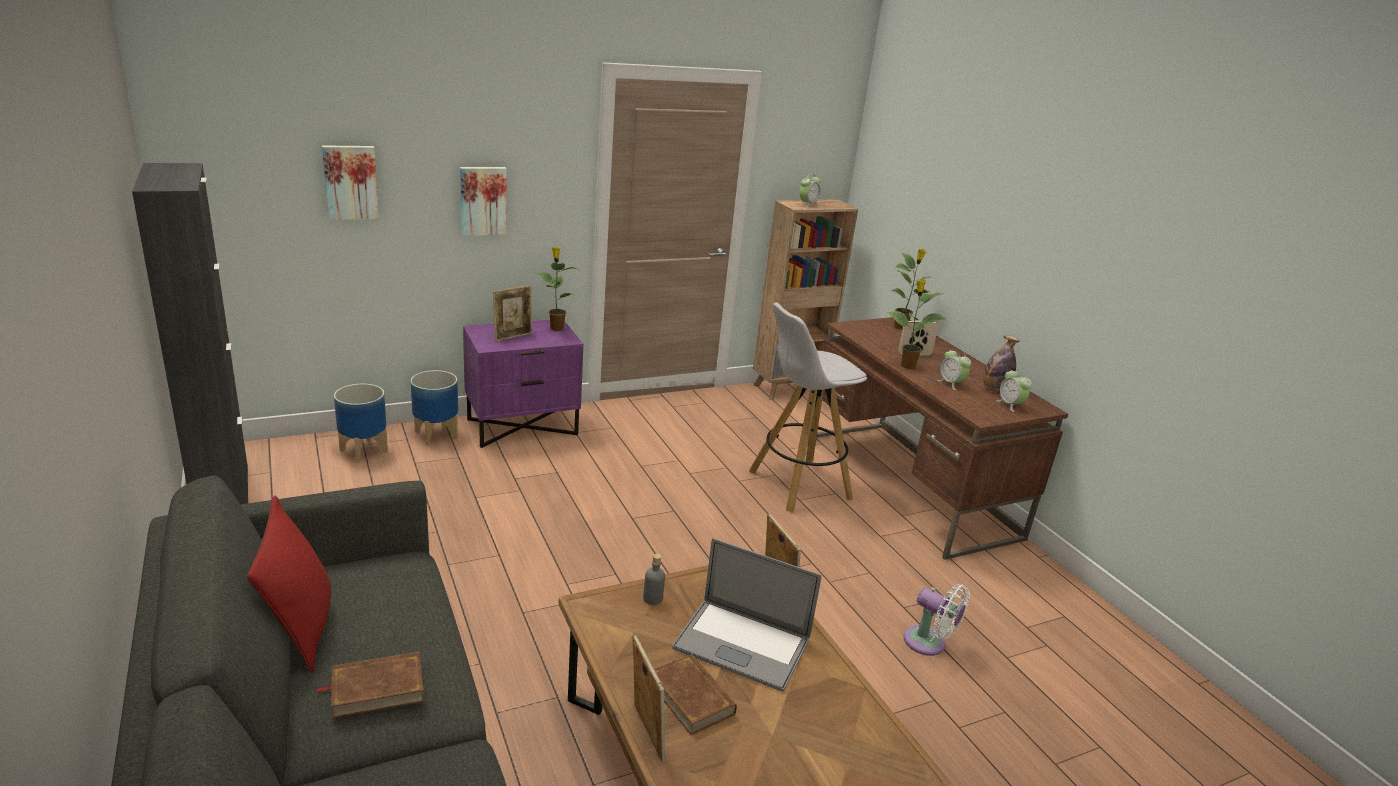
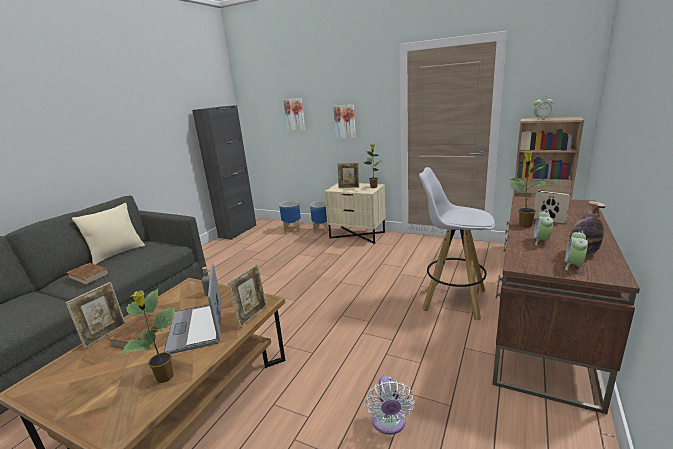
camera: 55 degrees right, 5 degrees down
red pillow [247,496,331,673] -> beige pillow [72,203,145,265]
purple nightstand [463,320,583,448] -> beige nightstand [324,183,386,244]
potted plant [892,249,931,330] -> potted plant moved to [121,289,175,383]

